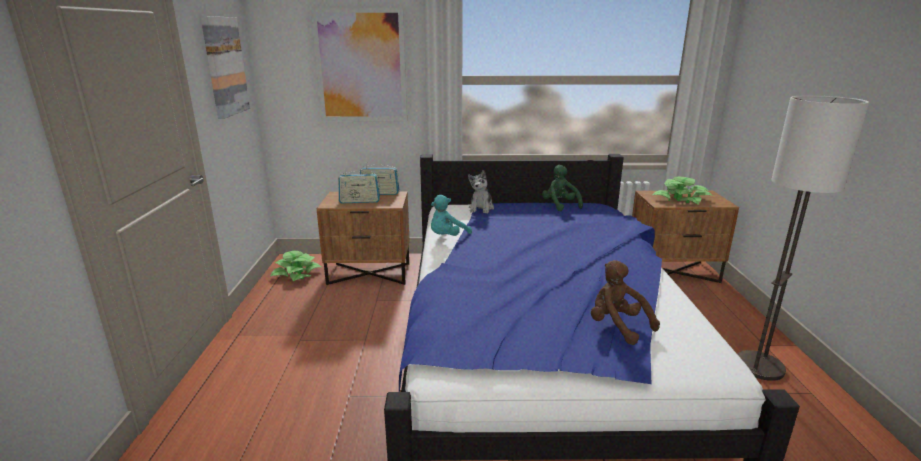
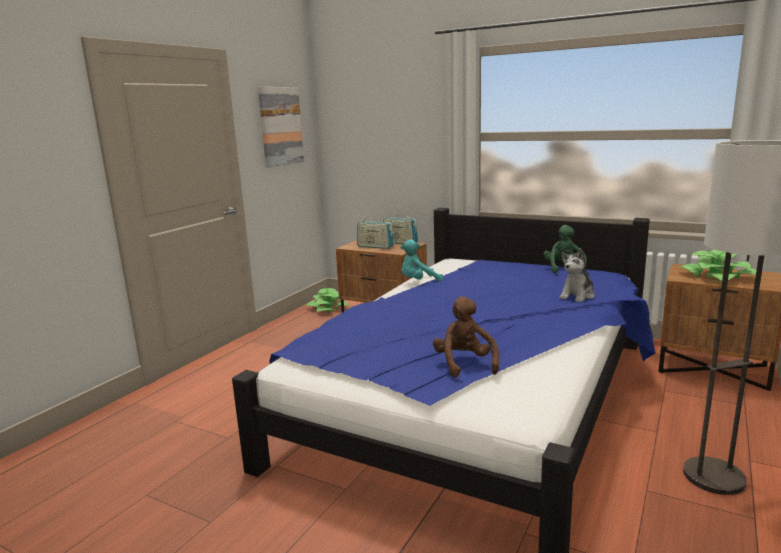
camera: 30 degrees right, 5 degrees down
picture [311,7,407,121] -> none
plush toy [468,170,494,214] -> plush toy moved to [559,248,595,302]

